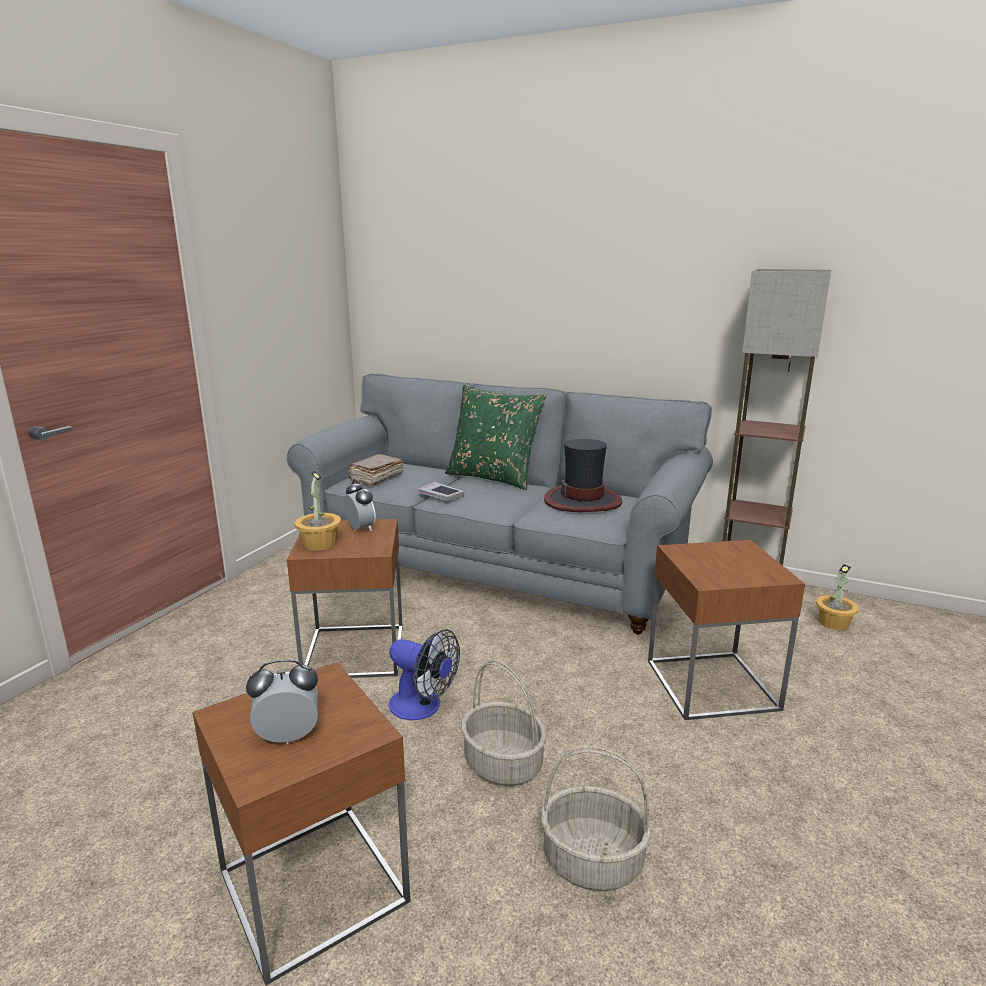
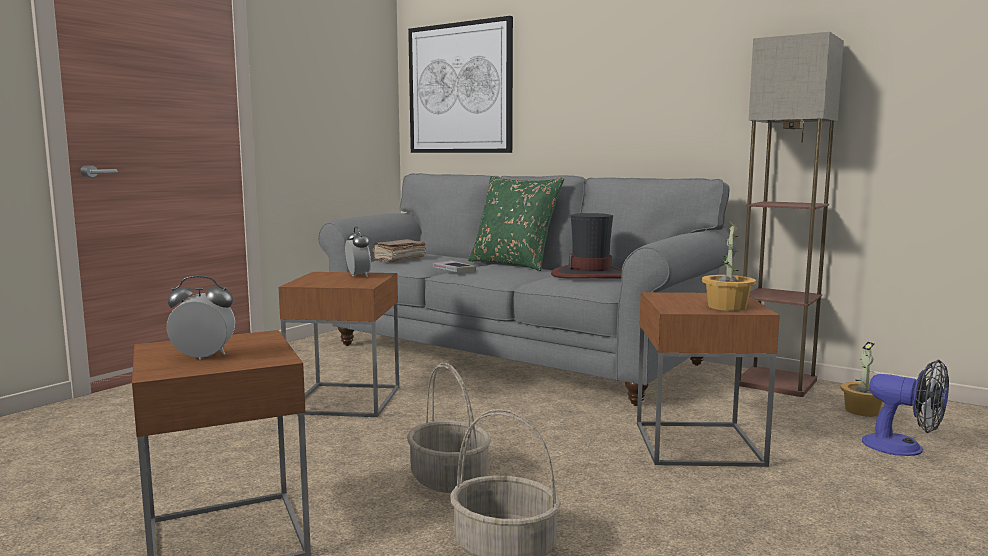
camera: 10 degrees right, 10 degrees down
potted plant [295,471,341,551] -> potted plant moved to [702,221,756,311]
fan [388,629,460,720] -> fan moved to [862,360,949,456]
none -> picture [408,16,513,153]

